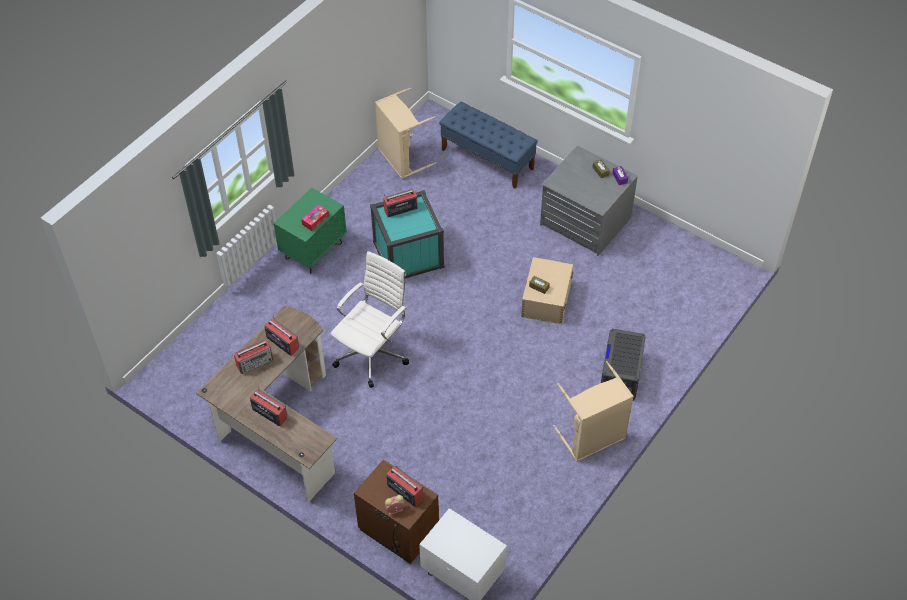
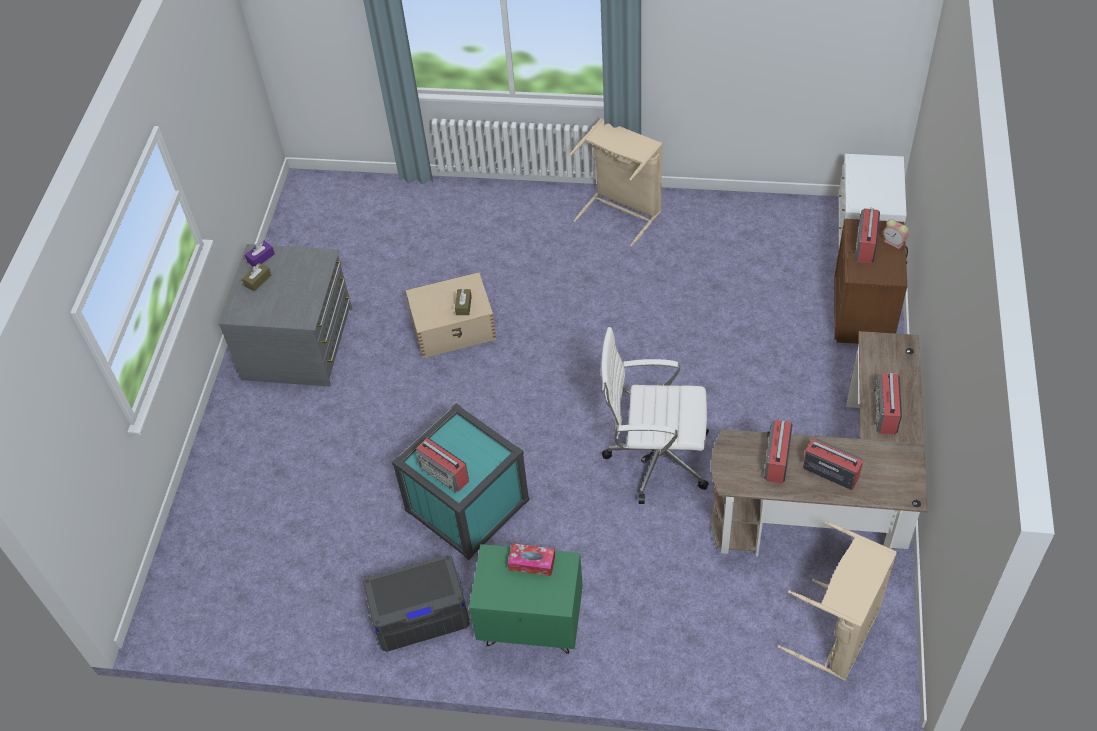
camera: 115 degrees left, 0 degrees up
beige laundry basket [375,88,436,179] -> beige laundry basket moved to [778,521,897,681]
blue bench [439,102,538,188] -> none
grey storage box [601,329,646,400] -> grey storage box moved to [363,555,470,652]

